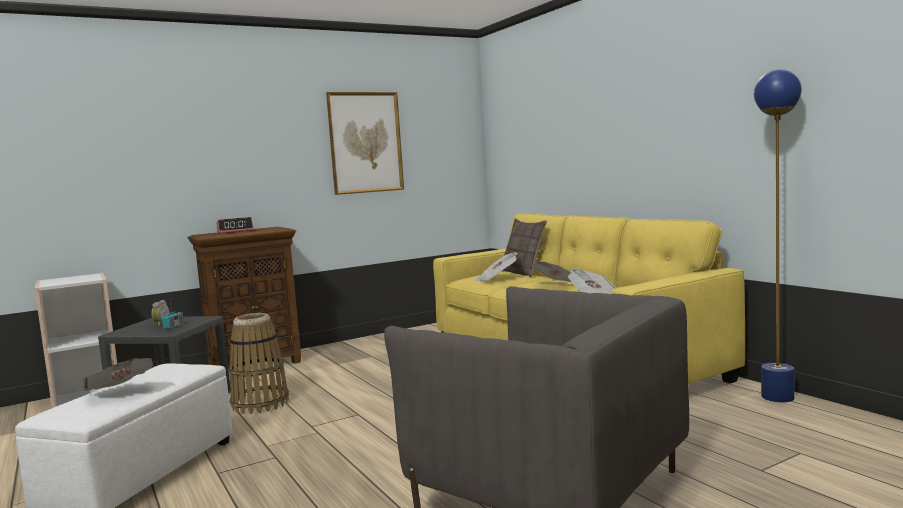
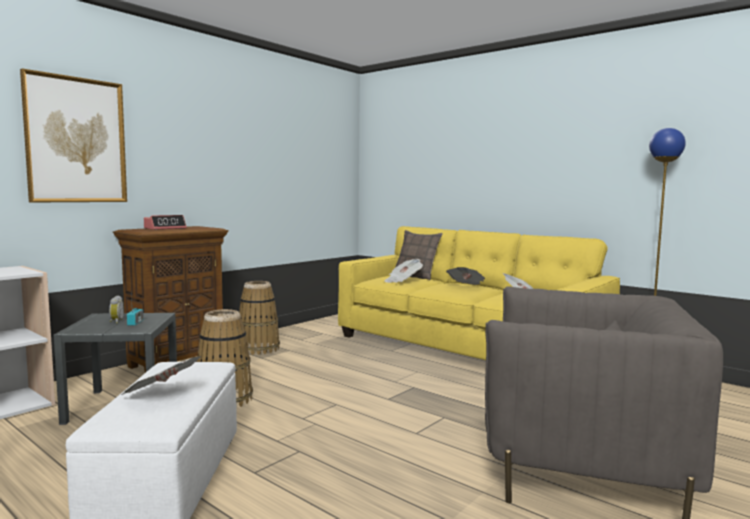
camera: 20 degrees left, 0 degrees up
picture [326,92,404,195] -> picture moved to [20,68,127,203]
none -> basket [239,281,280,355]

